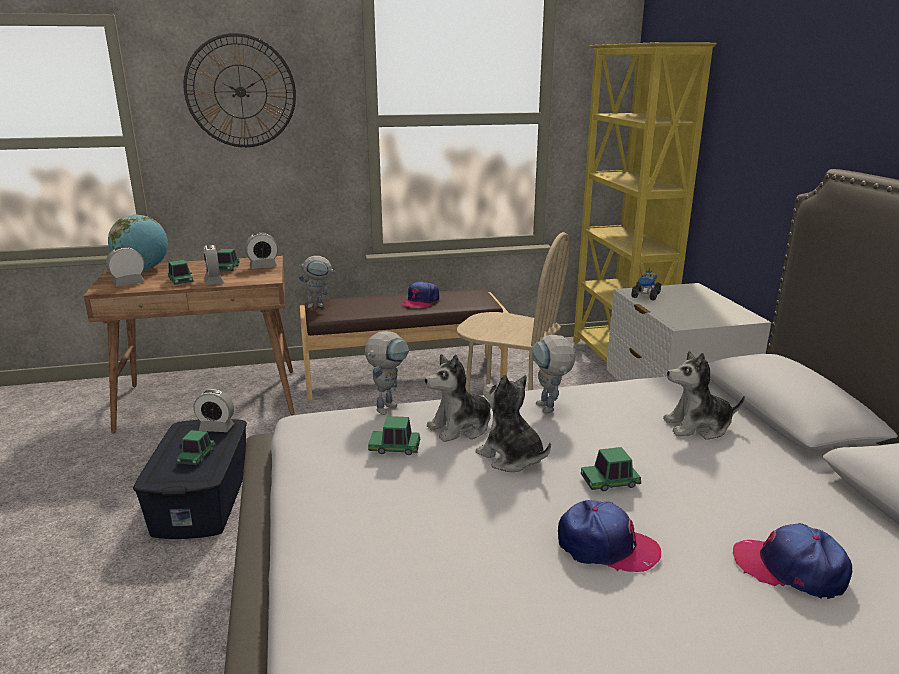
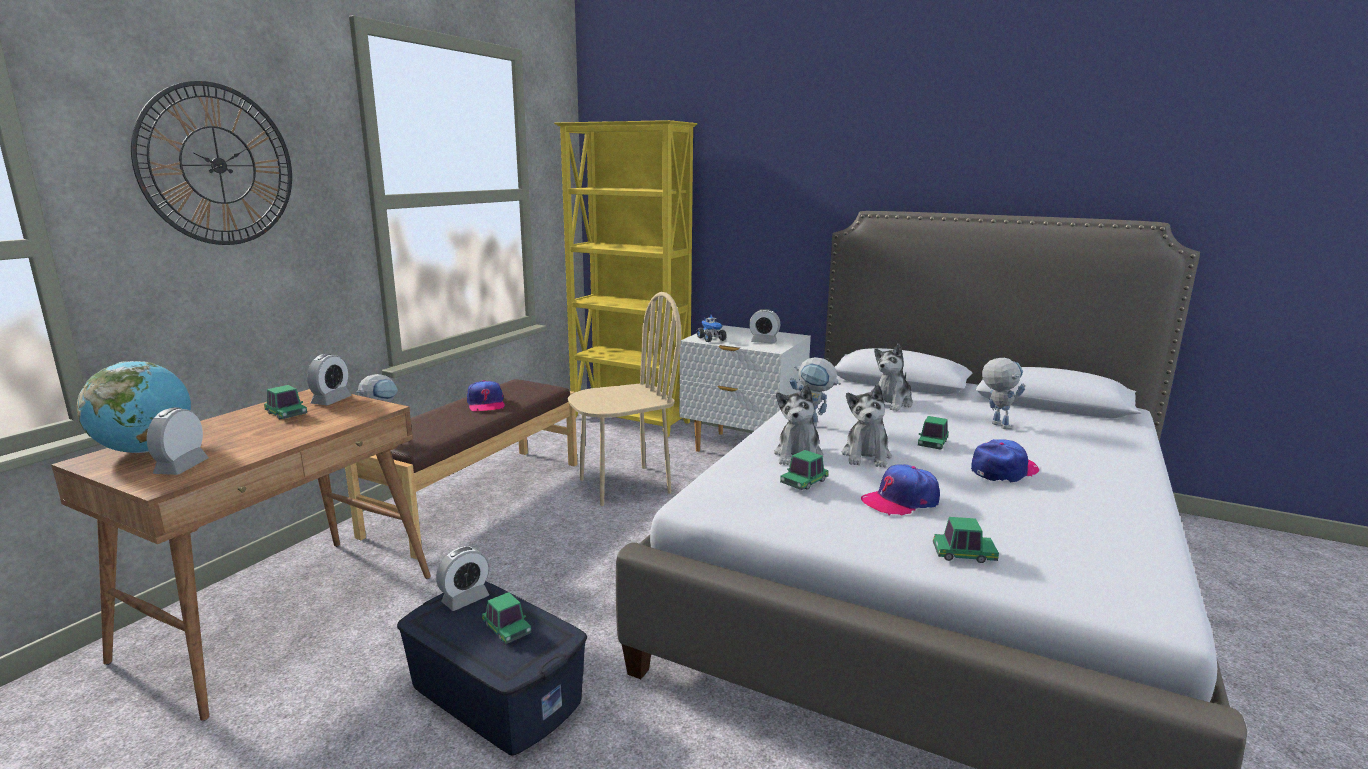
camera: 50 degrees left, 5 degrees down
toy car [168,260,193,285] -> toy car moved to [933,517,999,563]
alarm clock [204,245,224,285] -> alarm clock moved to [749,309,780,344]
toy robot [365,331,409,415] -> toy robot moved to [982,358,1026,429]
plush toy [475,374,551,472] -> plush toy turned 75 degrees counterclockwise [842,385,892,467]
cap [733,523,852,599] -> cap moved to [861,464,940,516]

